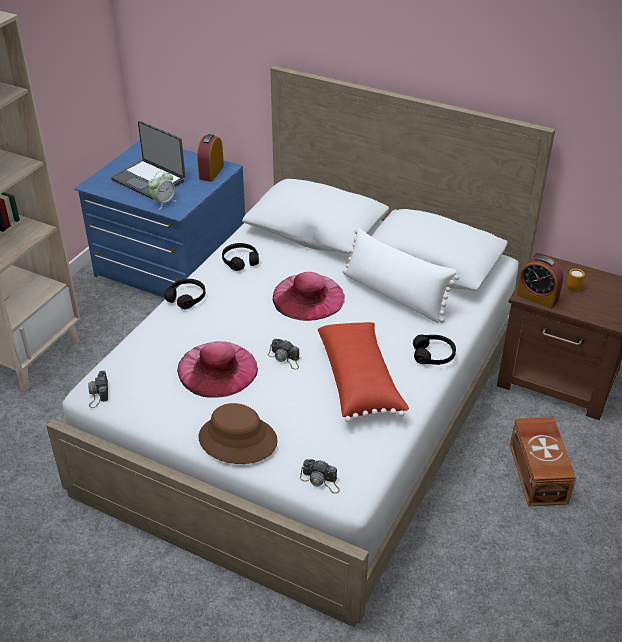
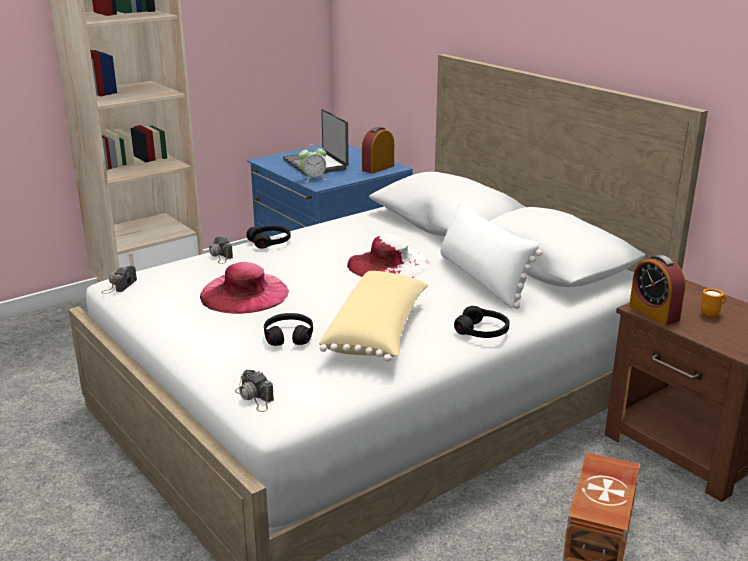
camera: 25 degrees right, 15 degrees down
brown hat [198,403,278,464] -> none
black headphones [222,243,259,271] -> black headphones moved to [264,313,313,346]
camera [268,339,299,370] -> camera moved to [209,236,233,264]
pink hat [273,272,345,321] -> white hat [347,234,430,278]
red pillow [318,321,409,422] -> beige pillow [319,271,428,362]

